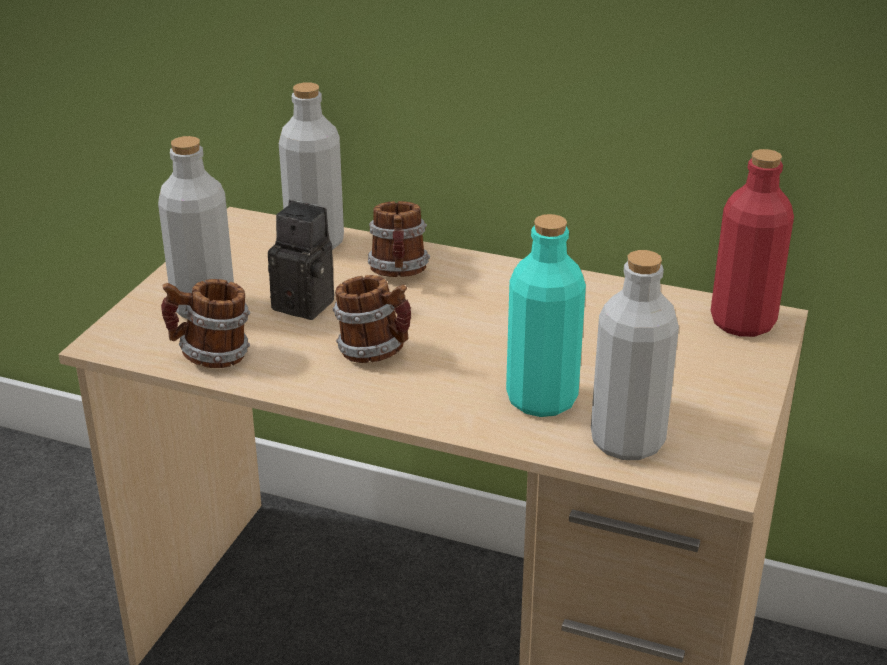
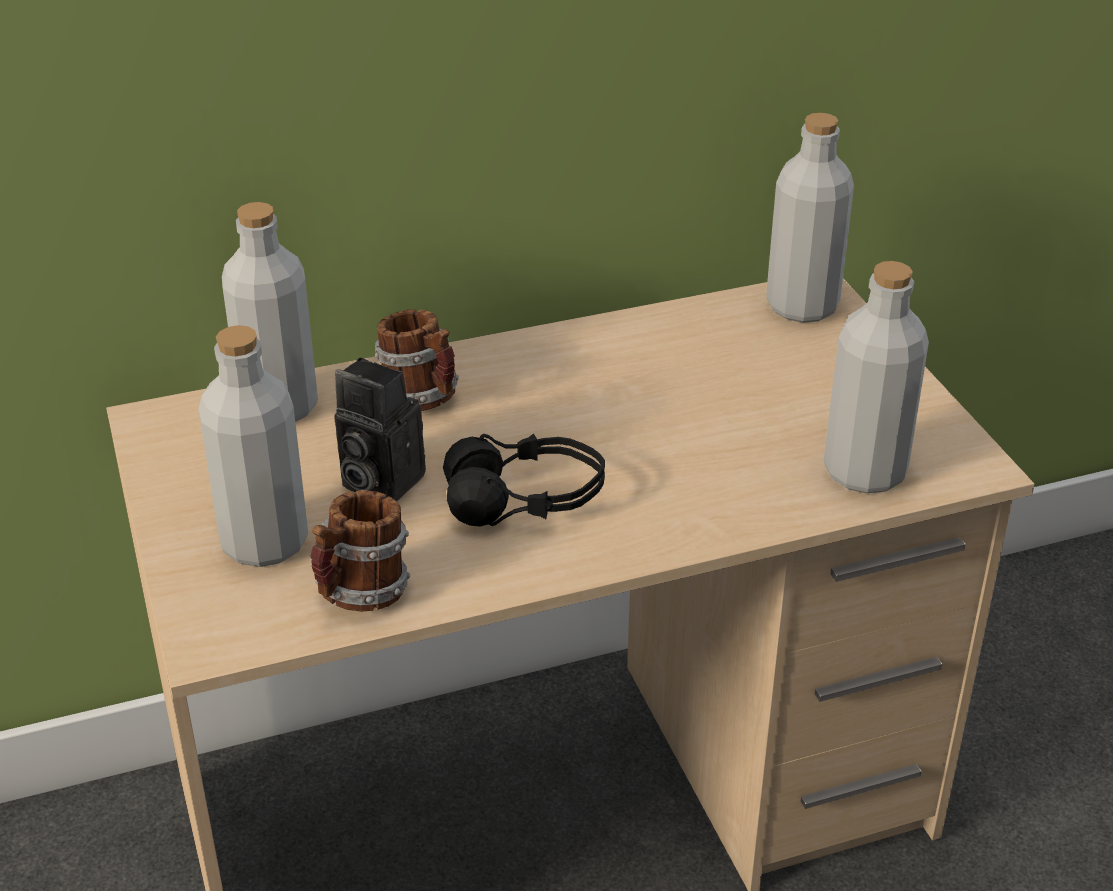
camera: 40 degrees left, 5 degrees up
camera [268,199,334,320] -> camera turned 135 degrees counterclockwise [335,357,426,501]
mug [333,275,411,363] -> black headphones [443,434,605,527]
turquoise bottle [506,214,586,417] -> none
red bottle [711,149,794,337] -> grey bottle [766,113,854,323]

